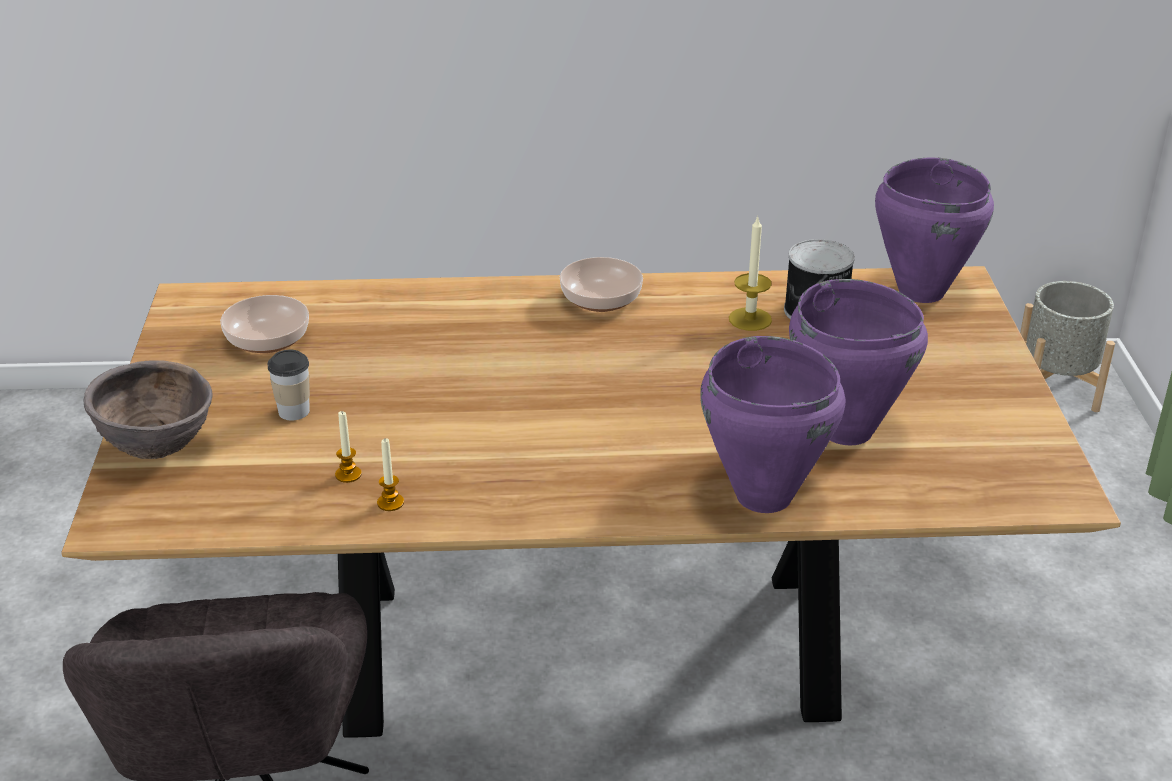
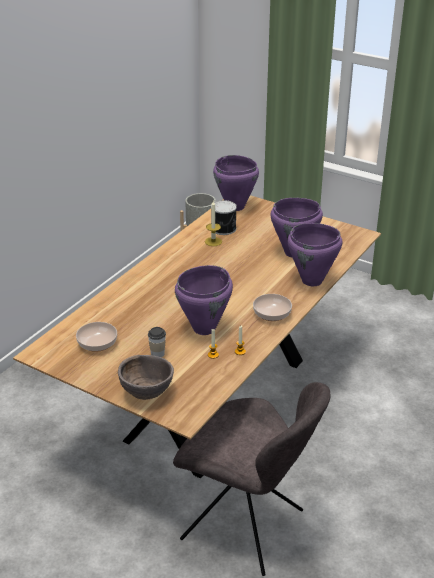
camera: 55 degrees left, 0 degrees up
bowl [560,257,643,312] -> bowl moved to [253,294,292,321]
none -> purple cooking pot [175,265,233,335]

